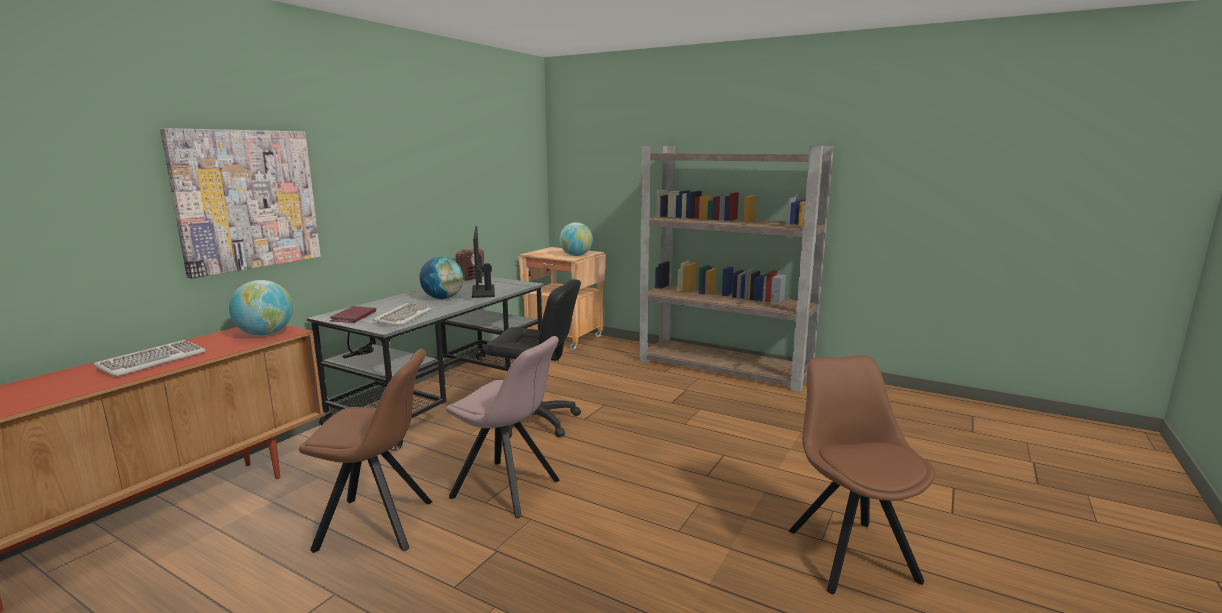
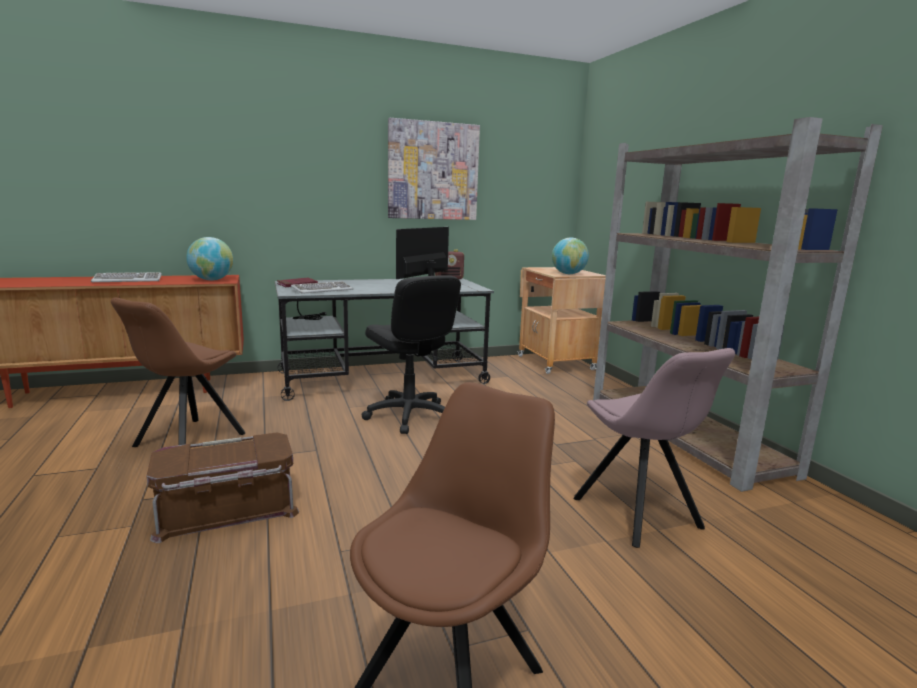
camera: 40 degrees right, 0 degrees up
picture [160,128,320,278] -> picture moved to [388,118,480,220]
brown chair [299,349,432,553] -> brown chair turned 75 degrees clockwise [111,297,245,447]
globe [419,256,464,299] -> none
pink chair [446,336,560,518] -> pink chair moved to [574,348,735,548]
none -> brown storage box [147,432,299,543]

